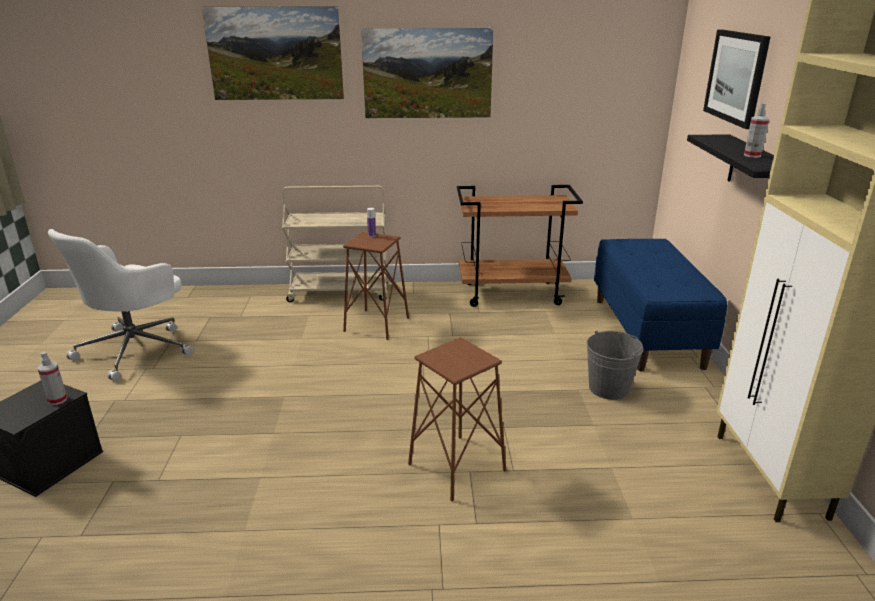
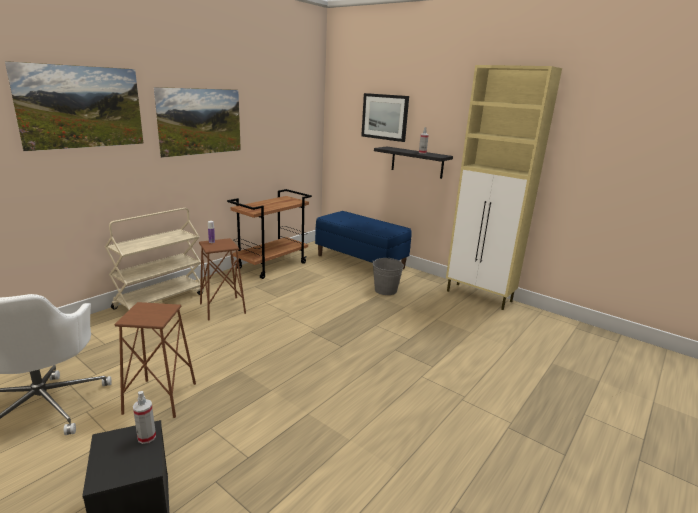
camera: 50 degrees left, 5 degrees down
brown stool [408,337,506,501] -> brown stool moved to [115,302,196,418]

